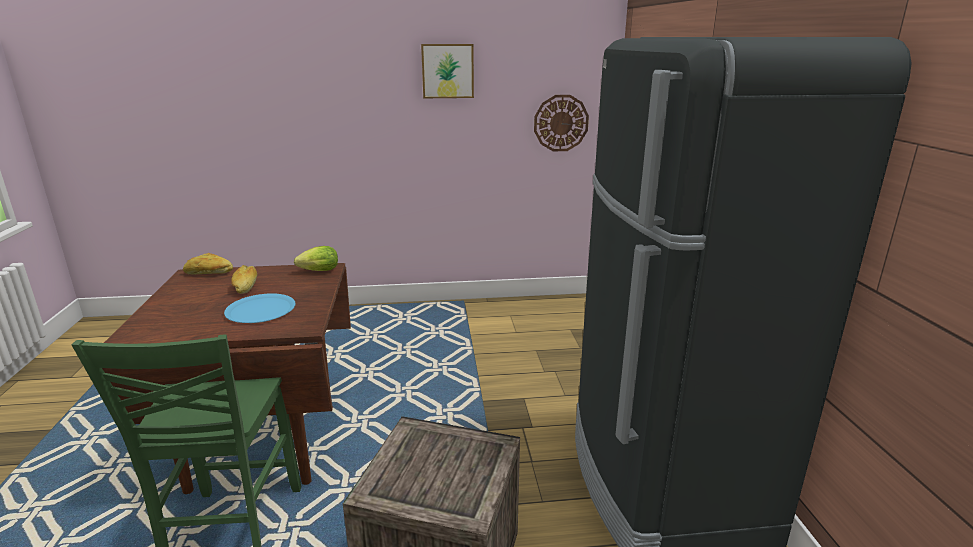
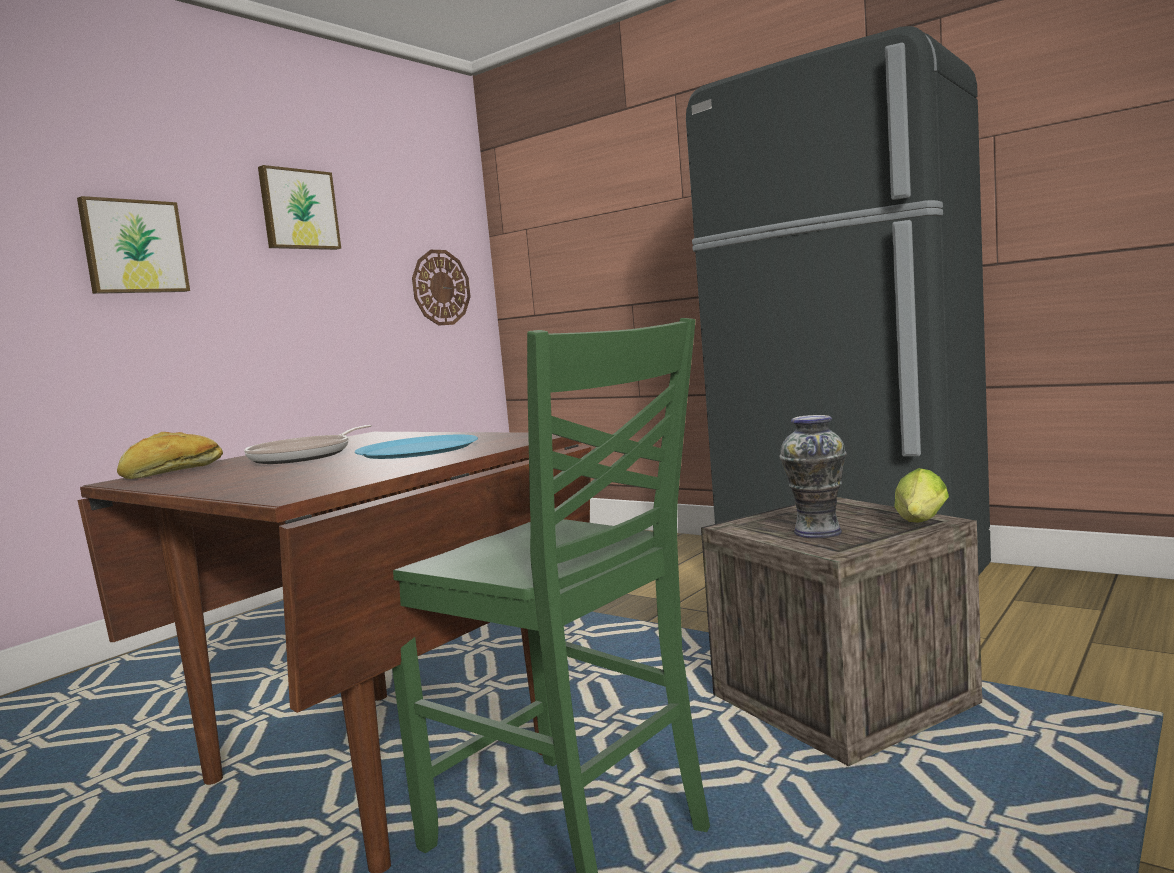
camera: 45 degrees left, 15 degrees down
bread [231,265,257,294] -> frying pan [244,425,372,464]
lettuce [294,246,338,271] -> lettuce moved to [894,468,949,522]
none -> picture [77,196,190,294]
none -> vase [779,415,847,538]

